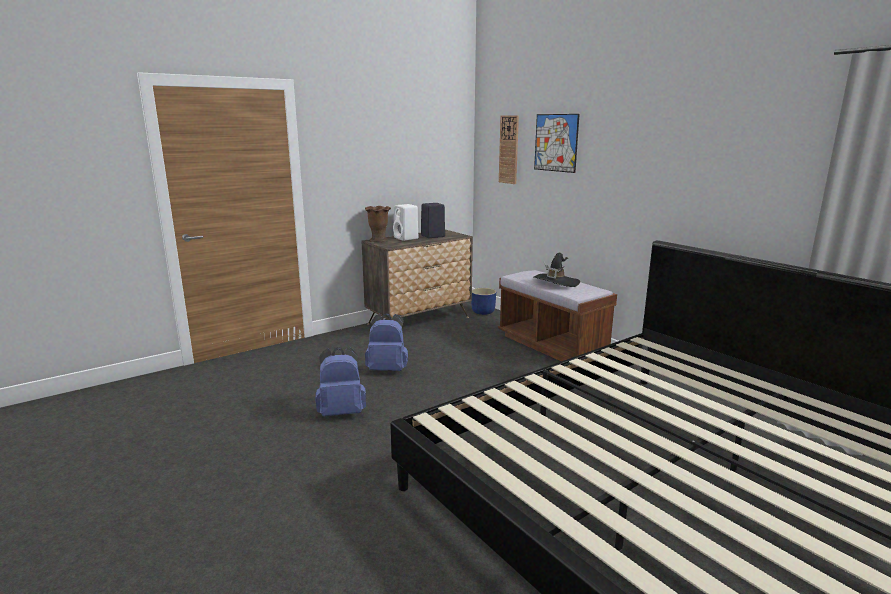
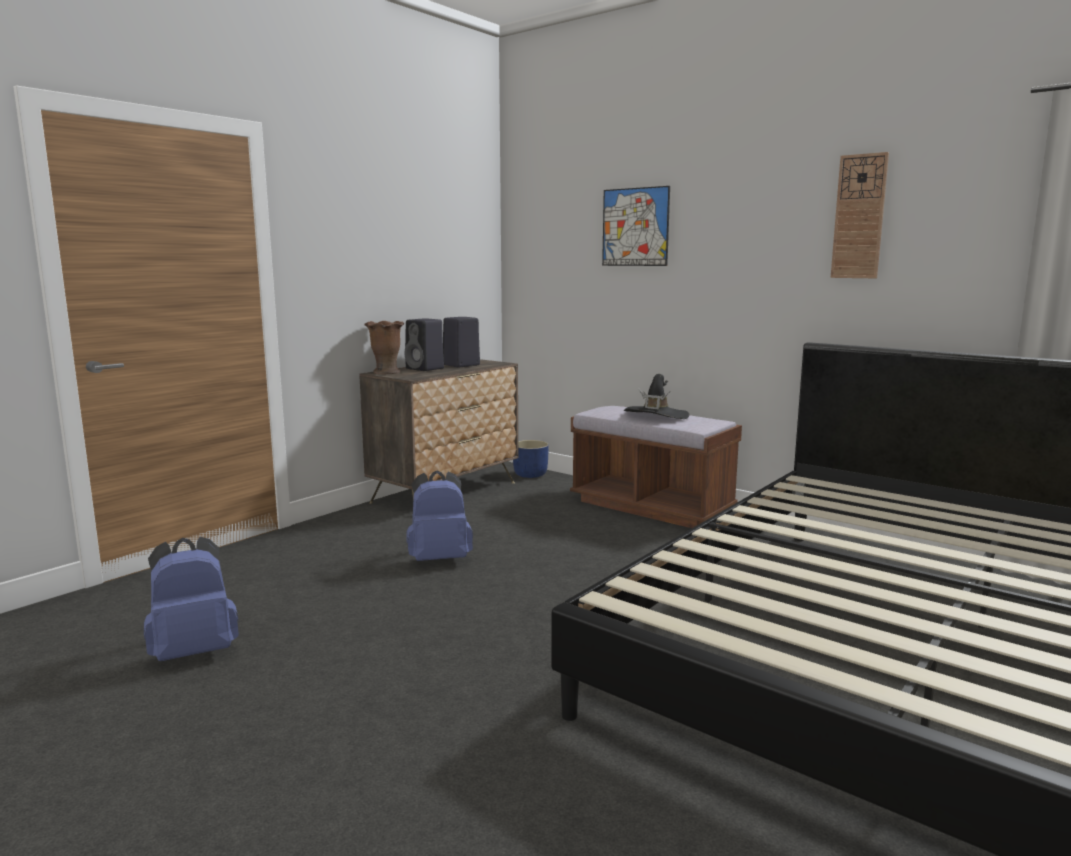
camera: 15 degrees left, 5 degrees down
blue backpack [315,347,366,416] -> blue backpack moved to [144,537,239,661]
white speaker [393,204,419,241] -> black speaker [405,318,444,371]
wall clock [499,115,519,184] -> wall clock moved to [831,152,889,278]

